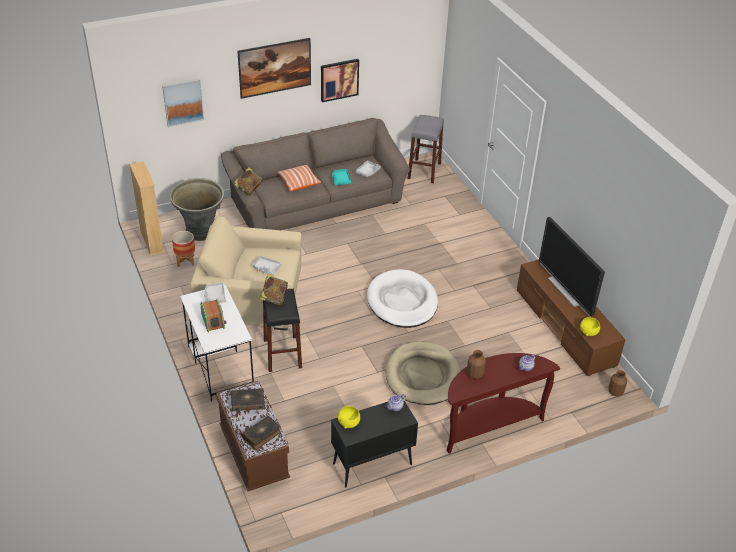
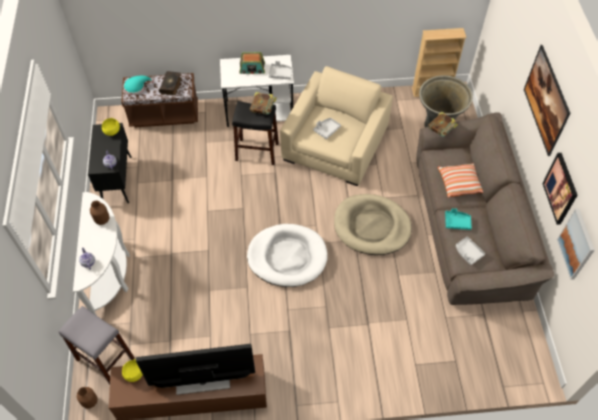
camera: 110 degrees right, 15 degrees up
picture [162,78,204,127] -> picture moved to [557,209,595,280]
planter [172,231,195,267] -> none
book [241,416,281,450] -> turquoise hat [124,76,154,95]
beige dog bed [386,342,461,405] -> beige dog bed moved to [334,194,412,255]
grey stool [407,115,444,183] -> grey stool moved to [58,306,135,384]
brown console table [447,353,560,454] -> white console table [73,192,130,316]

